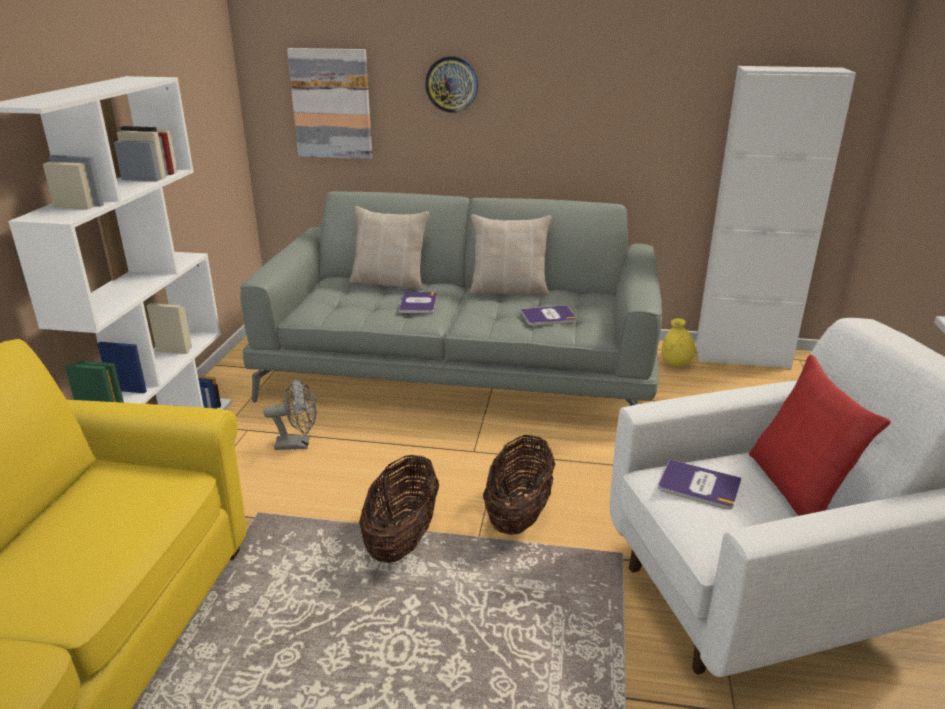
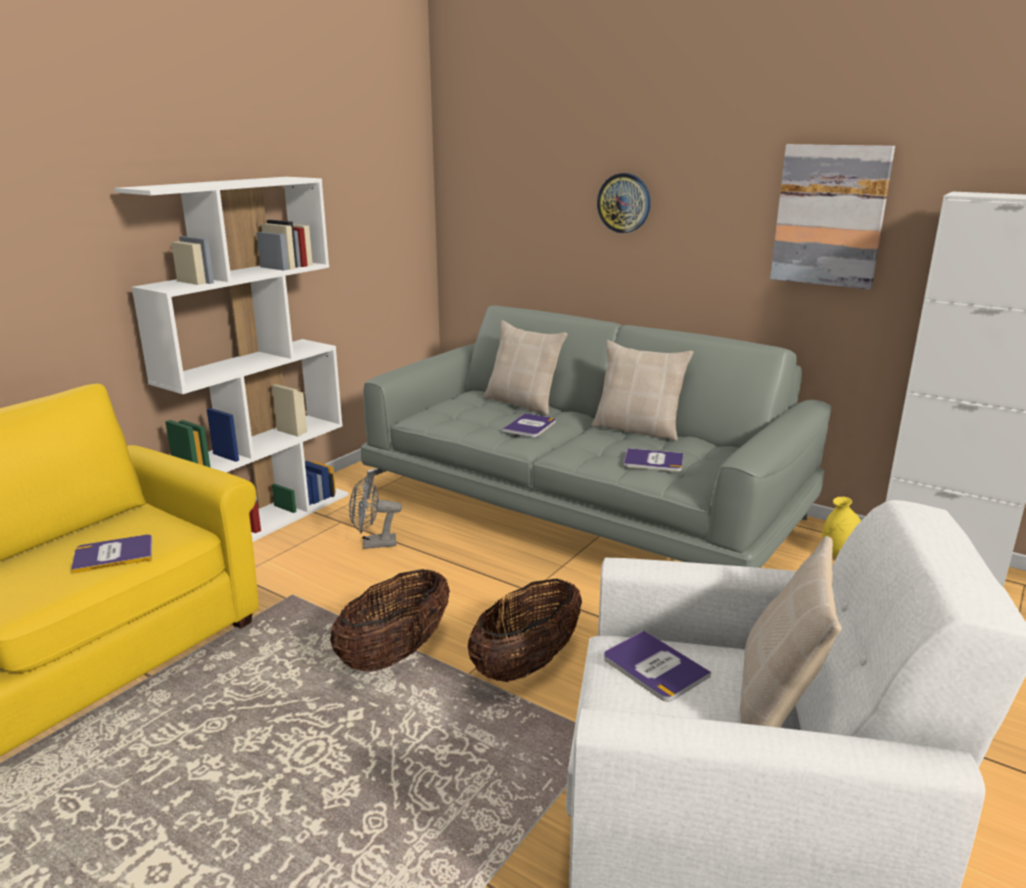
camera: 25 degrees right, 5 degrees down
grey fan [263,379,317,450] -> grey fan turned 150 degrees clockwise [349,476,402,549]
picture [287,48,372,159] -> picture moved to [770,144,895,290]
red pillow [749,355,891,516] -> beige pillow [740,536,842,728]
none -> book [71,535,152,574]

